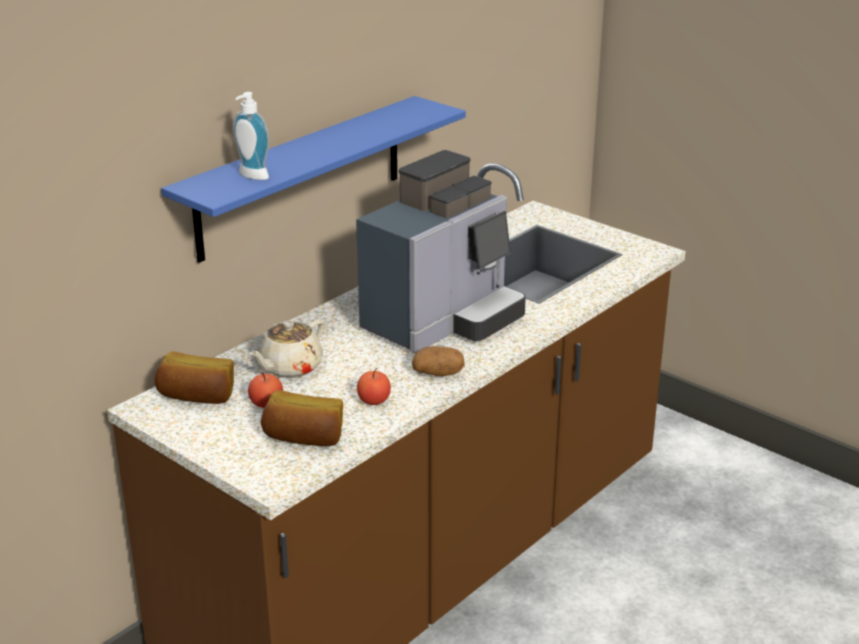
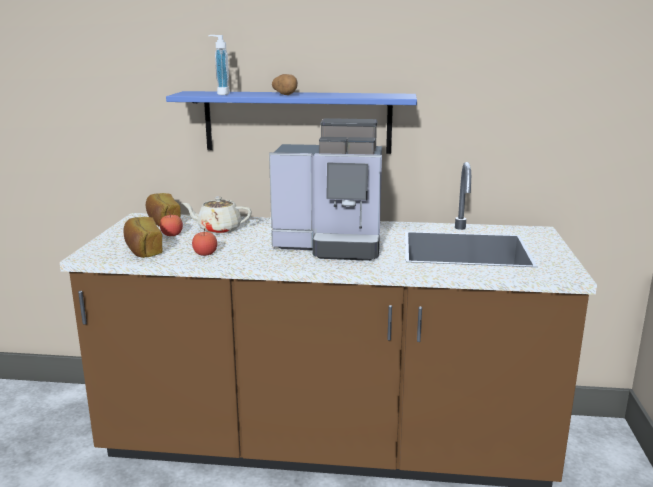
camera: 55 degrees right, 10 degrees down
potato [412,346,465,376] -> potato moved to [272,74,298,95]

